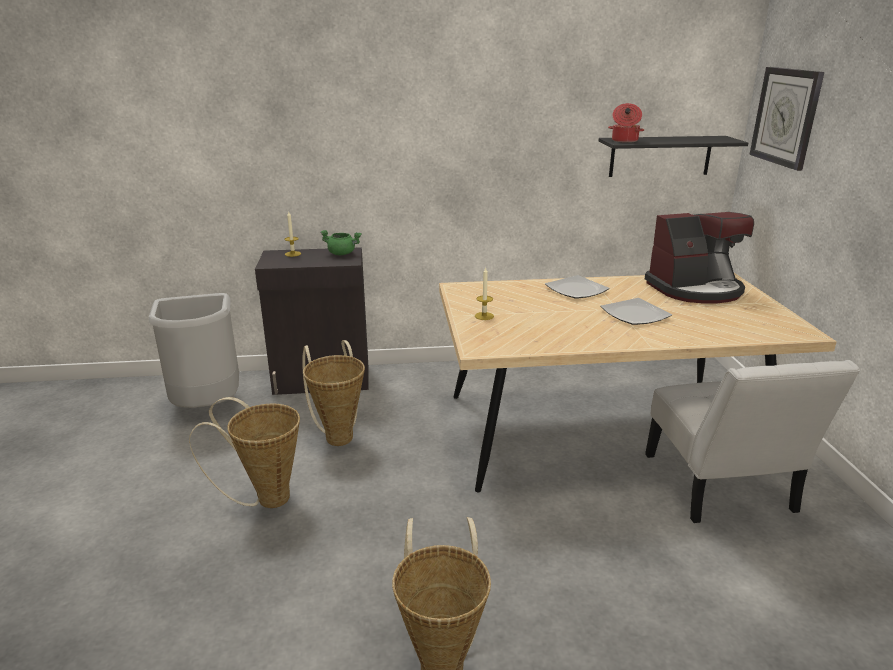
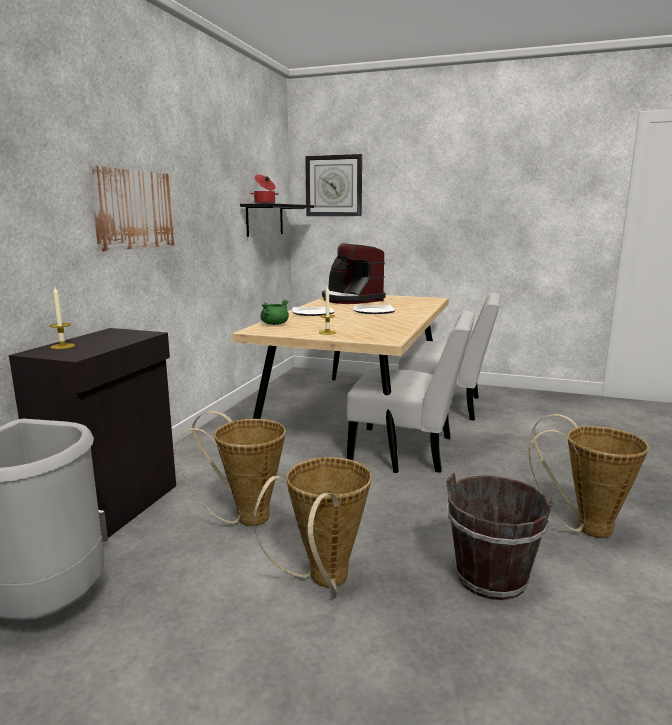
camera: 65 degrees left, 10 degrees down
green cooking pot [320,230,362,255] -> green cooking pot moved to [260,299,289,325]
coffee machine [645,212,754,303] -> coffee machine turned 135 degrees clockwise [322,243,386,304]
none -> picture [89,166,176,251]
none -> white chair [347,311,475,473]
none -> brown bucket [446,473,555,600]

